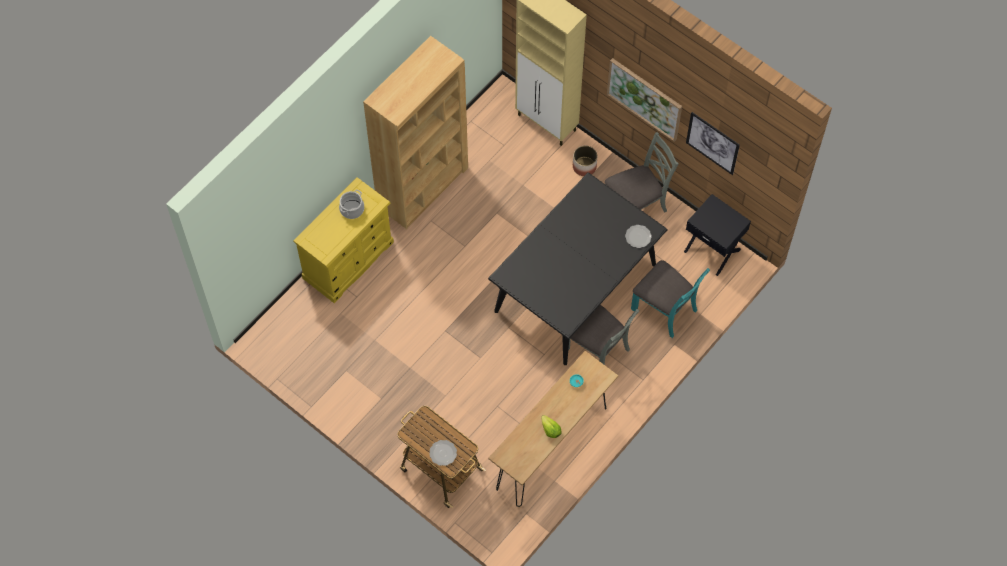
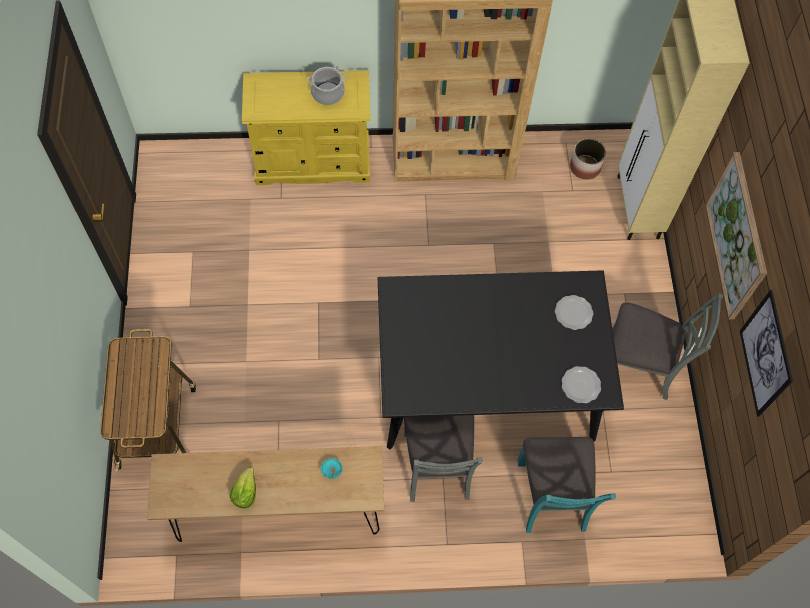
camera: 45 degrees right, 0 degrees up
plate [430,440,457,466] -> plate moved to [555,295,593,330]
planter [573,146,597,176] -> planter moved to [570,139,606,179]
black nightstand [684,194,751,276] -> none

